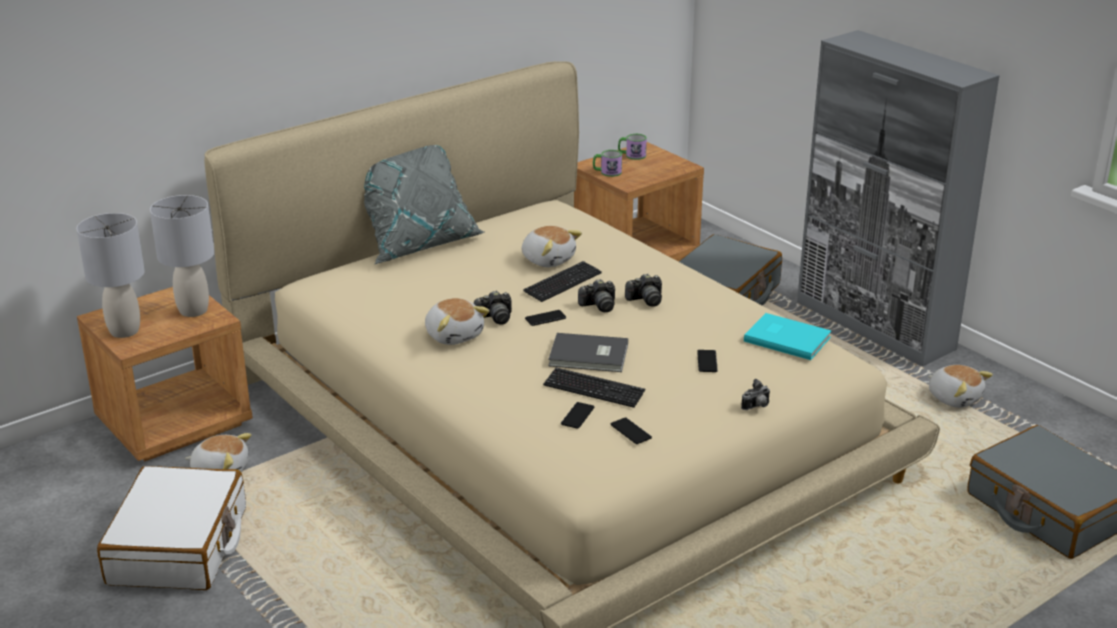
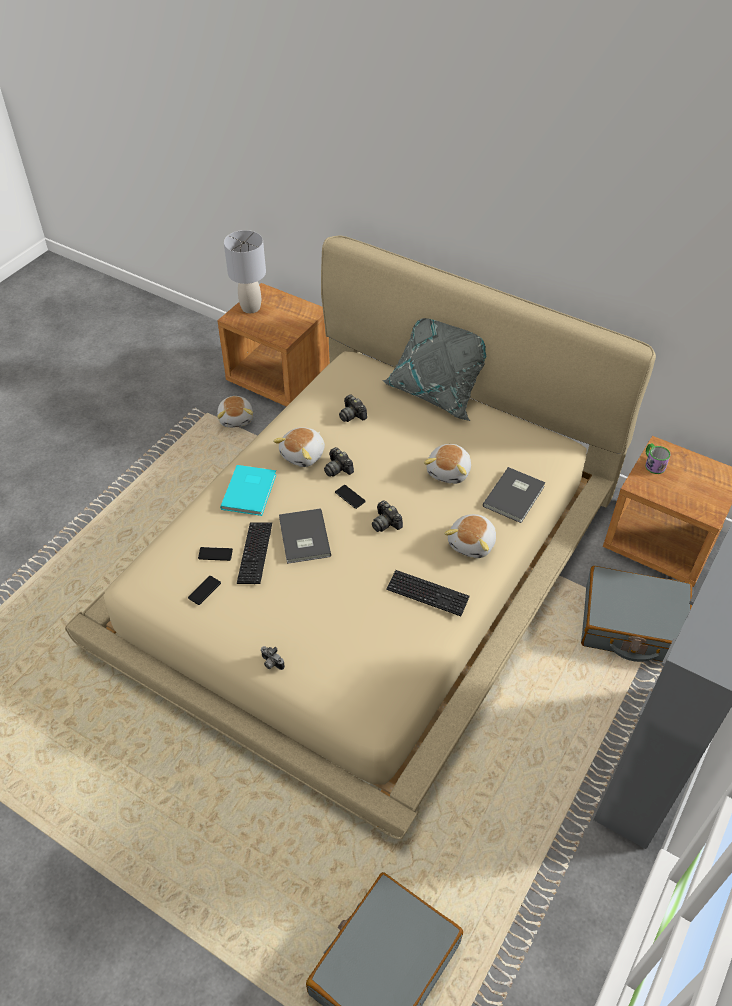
camera: 70 degrees right, 20 degrees up
white suitcase [97,466,246,590] -> none
grey table lamp [150,195,214,317] -> none
keyboard [523,261,602,302] -> keyboard moved to [386,570,470,616]
mug [618,134,647,160] -> none
camera [625,273,662,307] -> camera moved to [339,395,367,422]
phone [697,350,718,372] -> none
turquoise book [744,313,831,360] -> turquoise book moved to [220,465,277,516]
plush toy [928,365,993,408] -> plush toy moved to [444,514,496,558]
none -> grey book [483,467,546,523]

